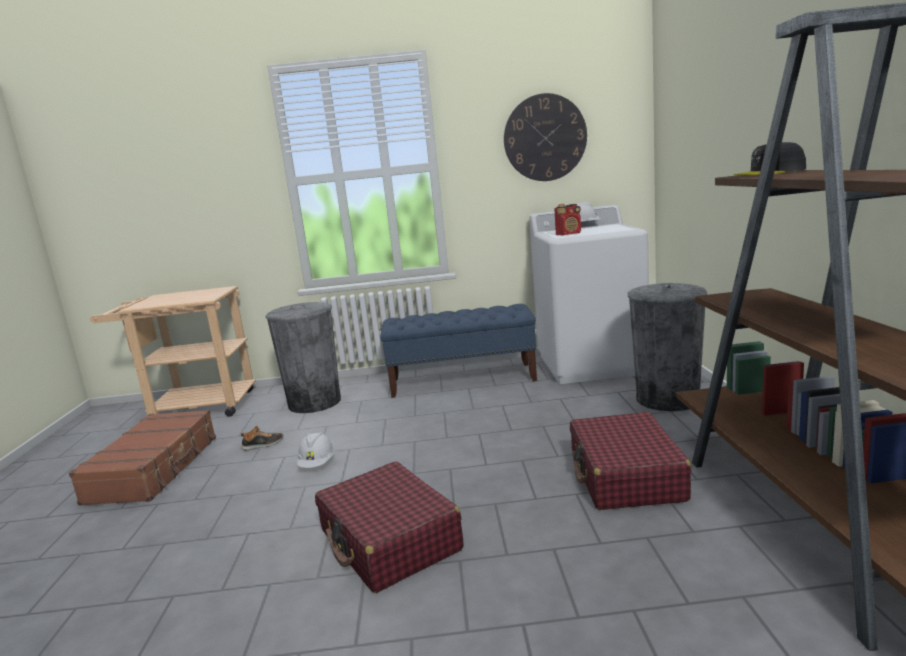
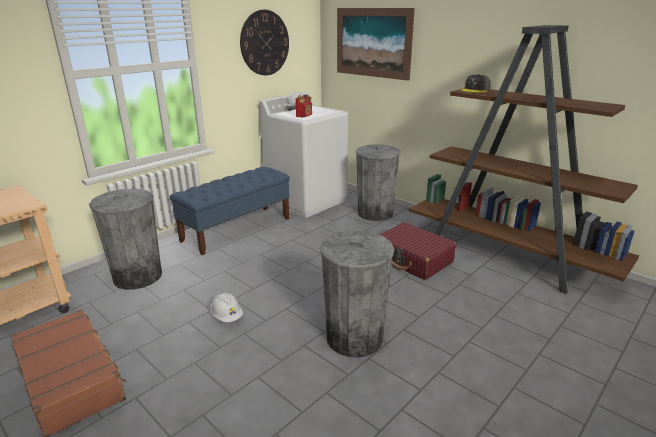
camera: 45 degrees left, 10 degrees up
shoe [241,426,284,450] -> none
red suitcase [315,461,463,593] -> grey trash can [320,230,395,358]
none -> picture [337,8,415,81]

